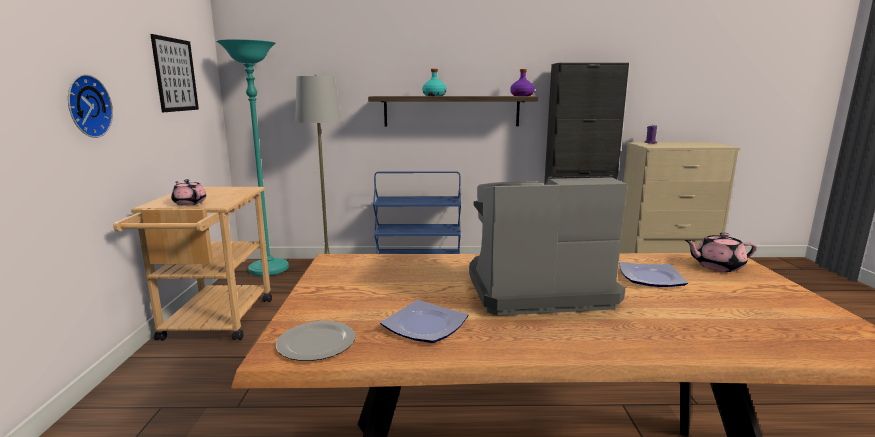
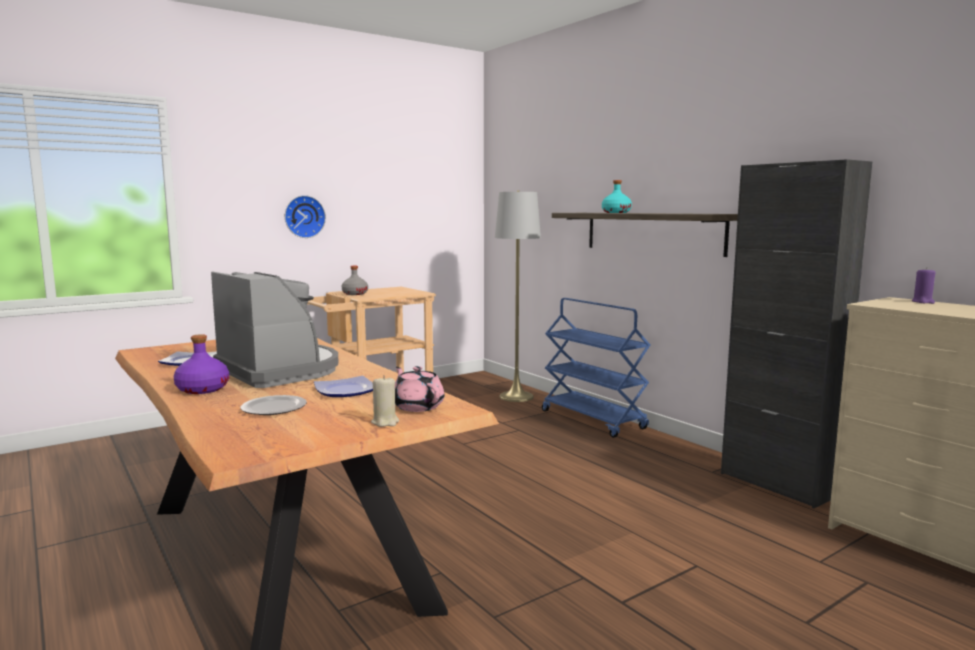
camera: 55 degrees right, 5 degrees down
picture [150,34,199,112] -> none
pink teapot [171,179,206,206] -> grey bottle [342,266,368,295]
turquoise floor lamp [216,39,289,276] -> none
plate [276,321,355,361] -> plate moved to [240,395,307,415]
purple bottle [510,69,535,96] -> purple bottle moved to [173,334,229,394]
none -> beige candle [371,376,399,427]

